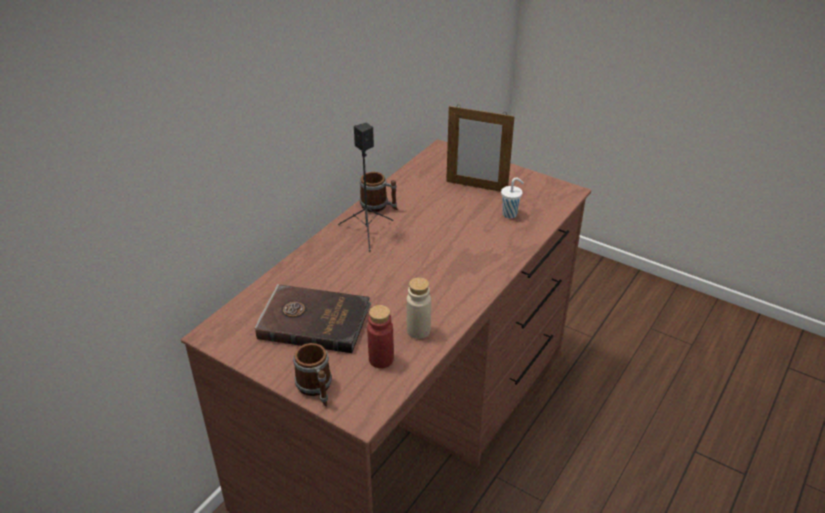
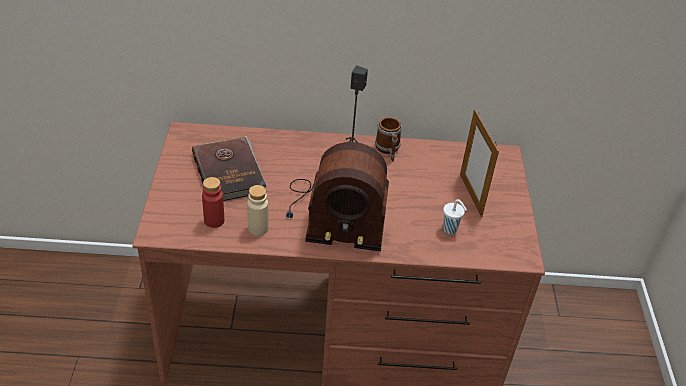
camera: 55 degrees right, 5 degrees up
mug [293,343,332,407] -> none
none -> radio [286,142,389,251]

